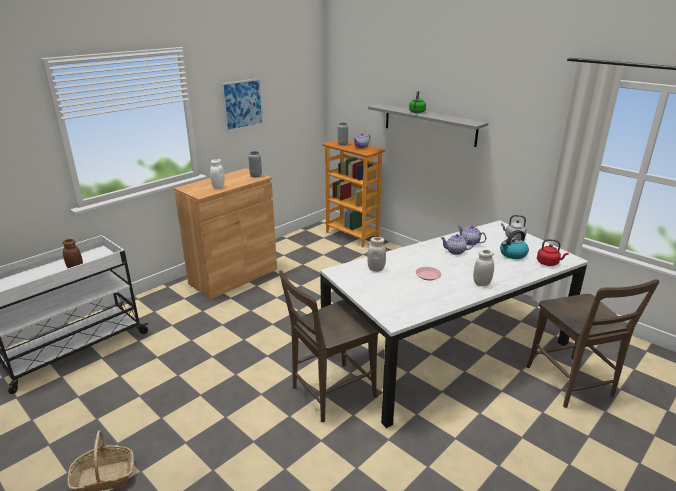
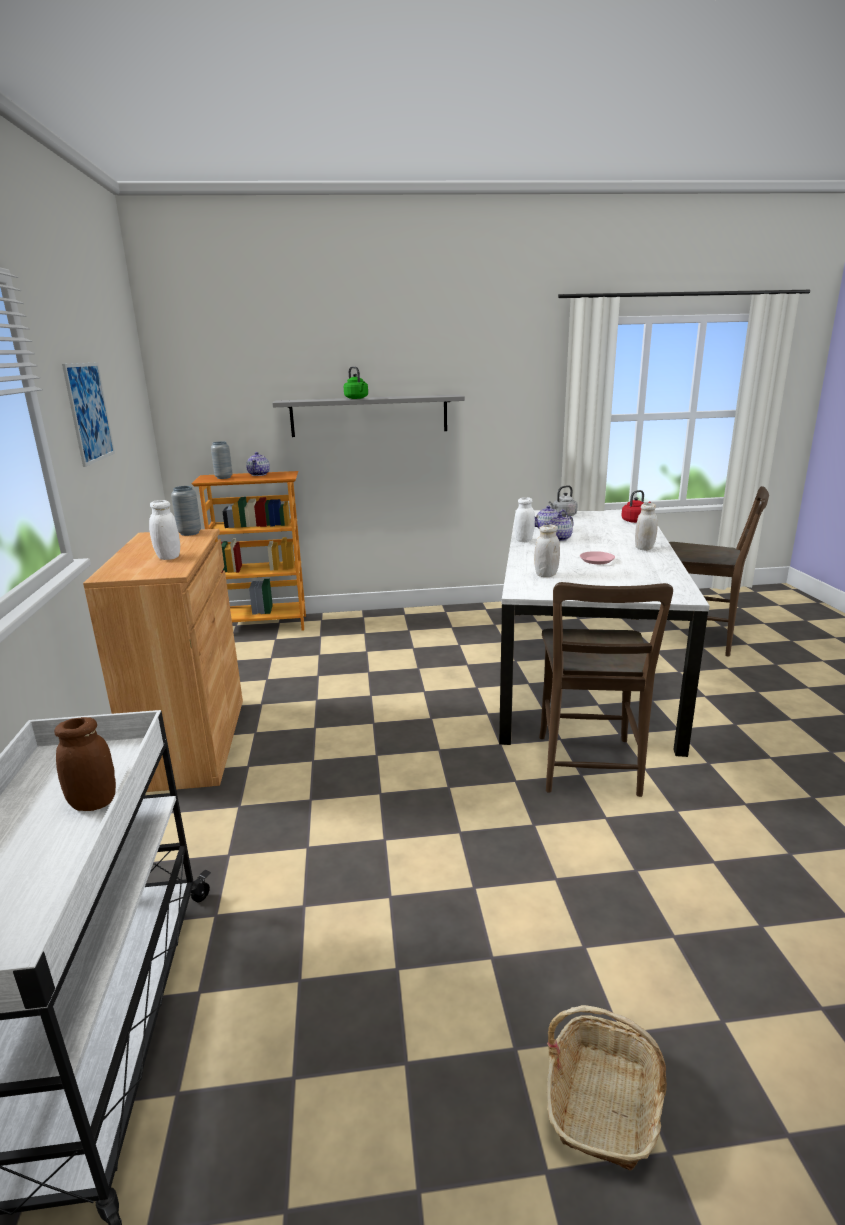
camera: 50 degrees left, 5 degrees down
kettle [500,230,529,259] -> none
none -> white jar [514,497,535,542]

